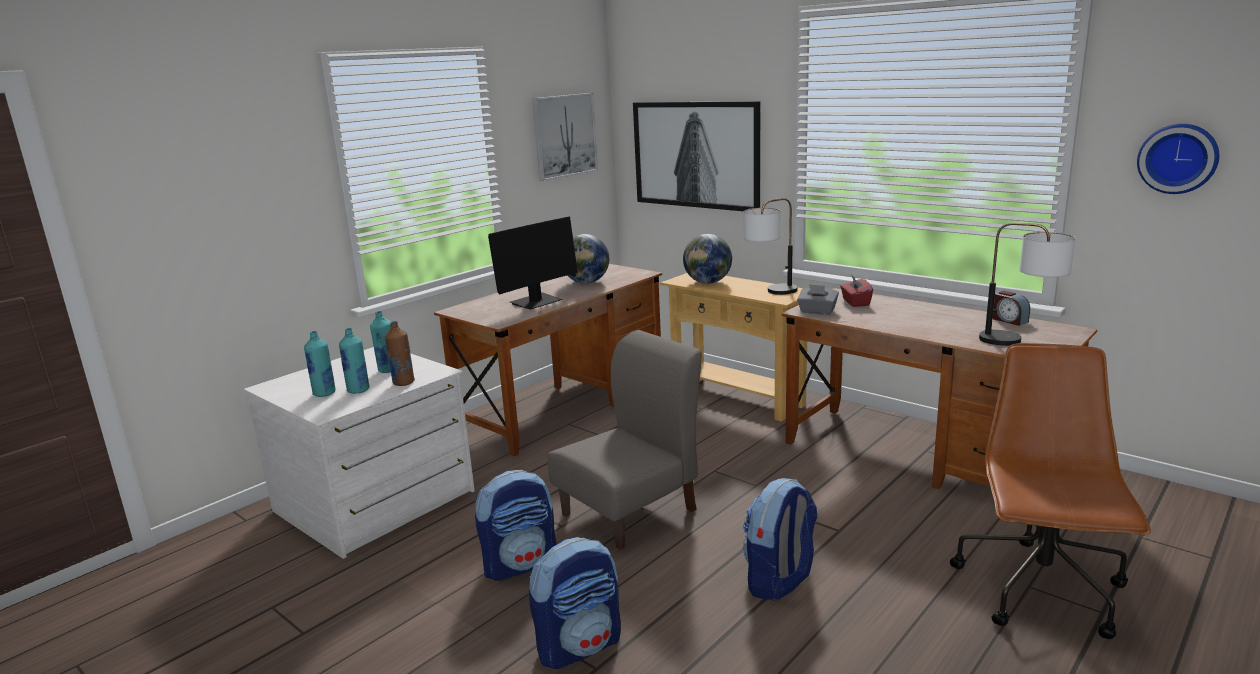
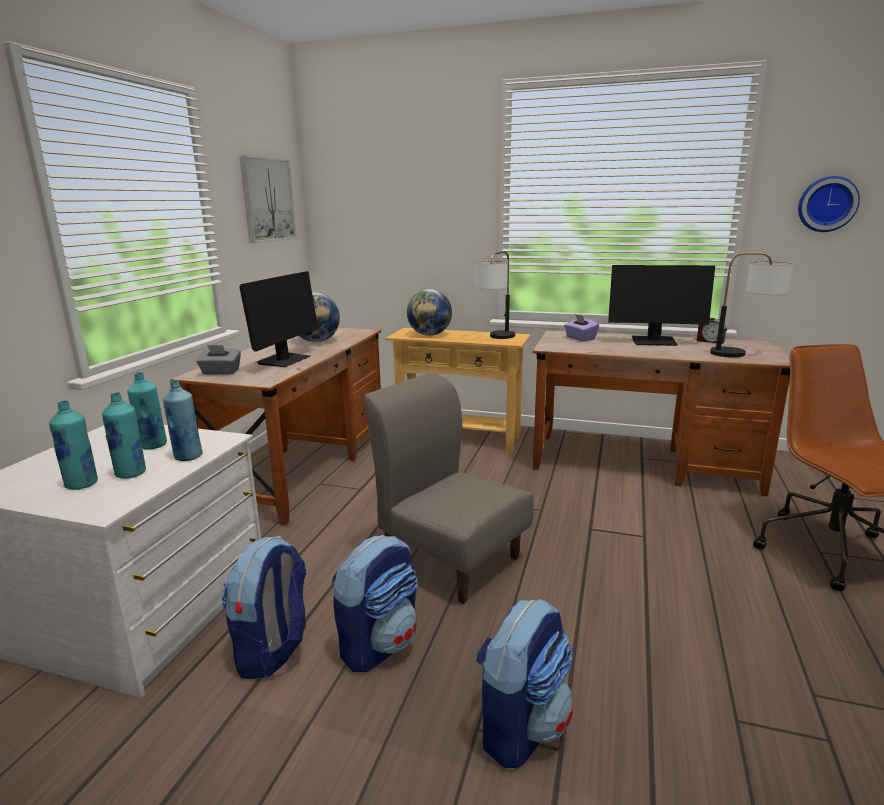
camera: 25 degrees left, 0 degrees up
brown bottle [385,321,415,386] -> blue bottle [163,380,203,461]
grey chair [548,330,702,550] -> grey chair turned 75 degrees counterclockwise [364,372,534,604]
picture [633,101,760,211] -> none
backpack [743,478,818,601] -> backpack moved to [221,536,307,679]
grey tissue box [797,284,839,315] -> grey tissue box moved to [196,345,241,375]
red tissue box [840,274,873,307] -> purple tissue box [564,314,599,341]
none -> monitor [608,265,715,346]

